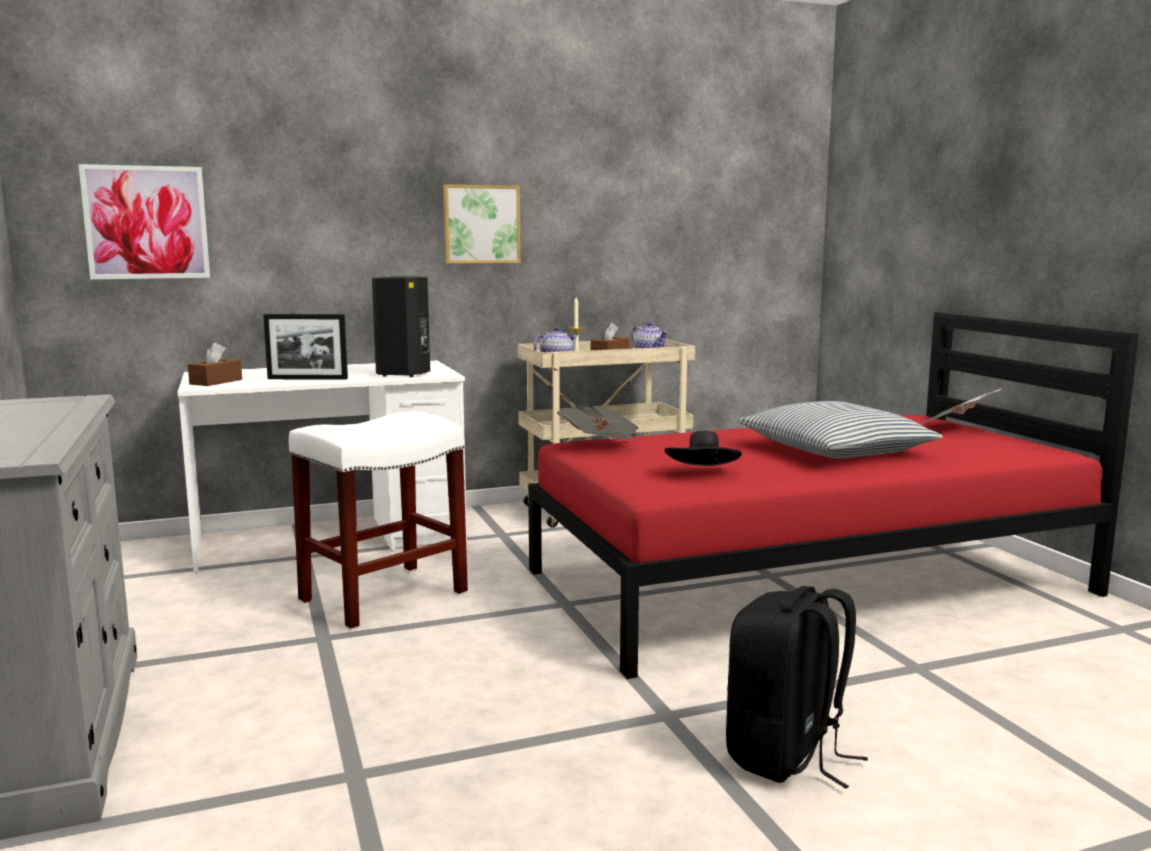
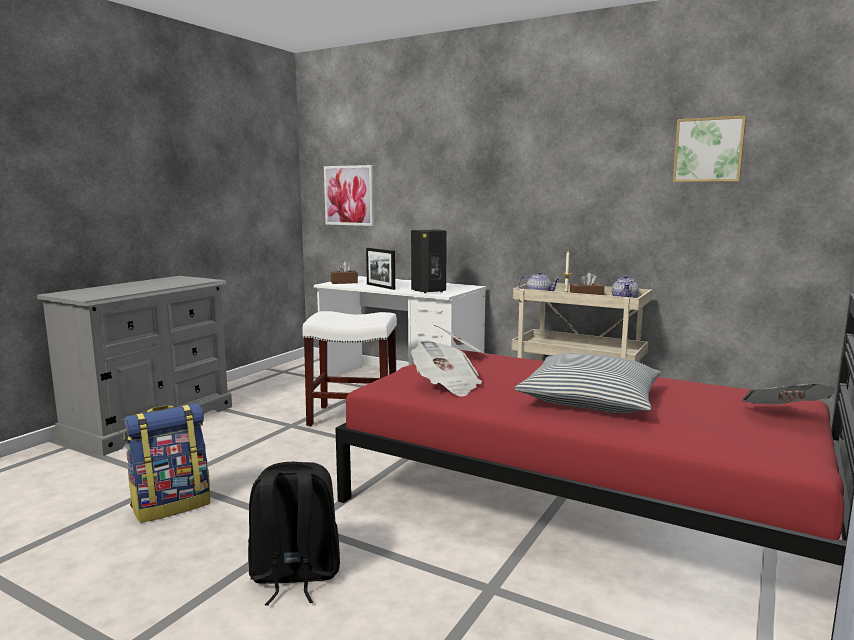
camera: 50 degrees right, 0 degrees up
picture [443,184,521,263] -> picture moved to [673,115,746,182]
black hat [665,431,742,466] -> newspaper [411,340,482,397]
none -> backpack [124,404,210,523]

